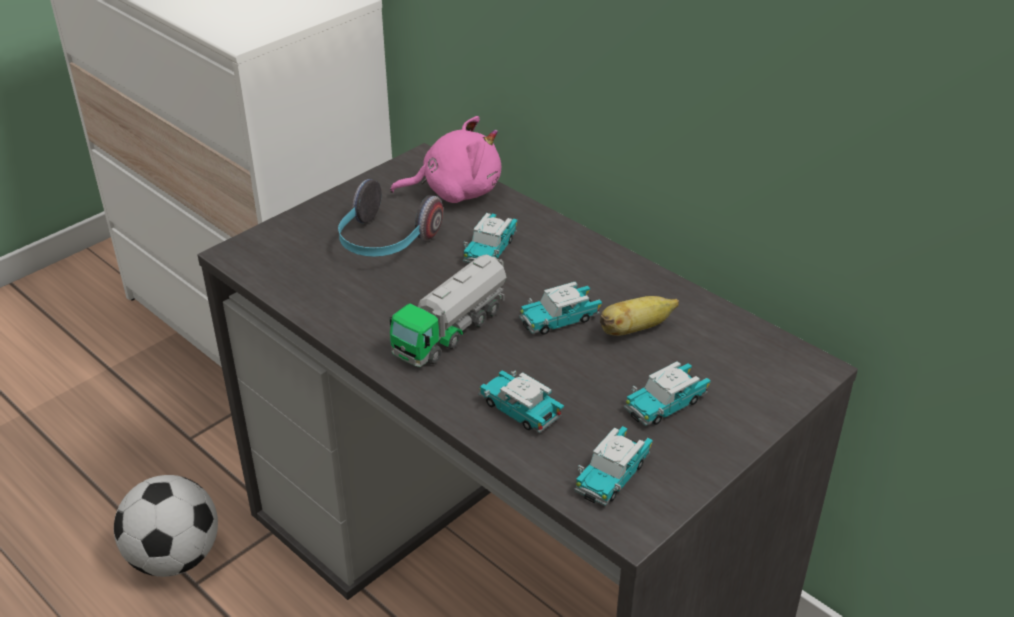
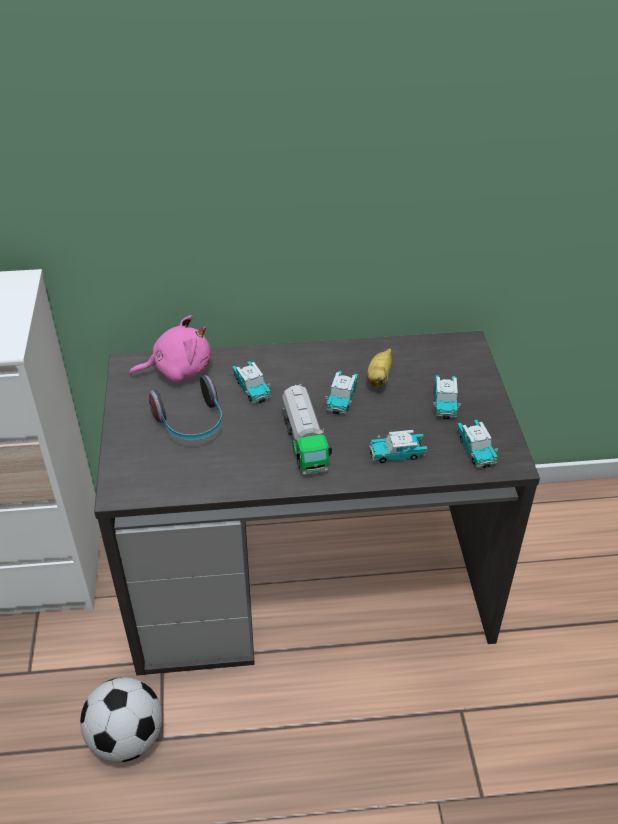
camera: 50 degrees left, 5 degrees up
pink plush toy [390,116,501,203] -> pink plush toy turned 45 degrees clockwise [129,315,211,382]

